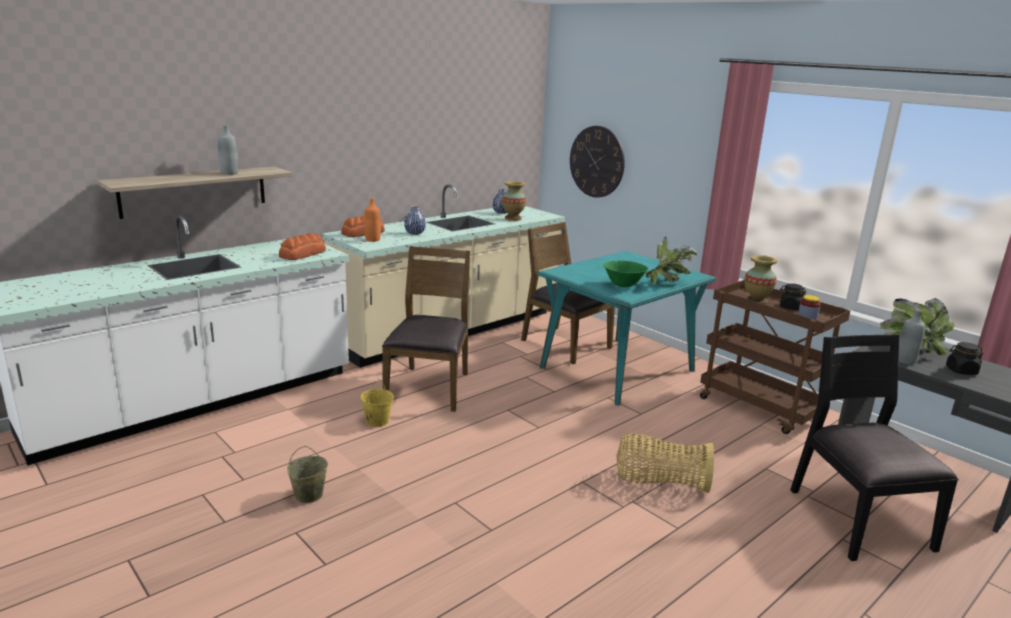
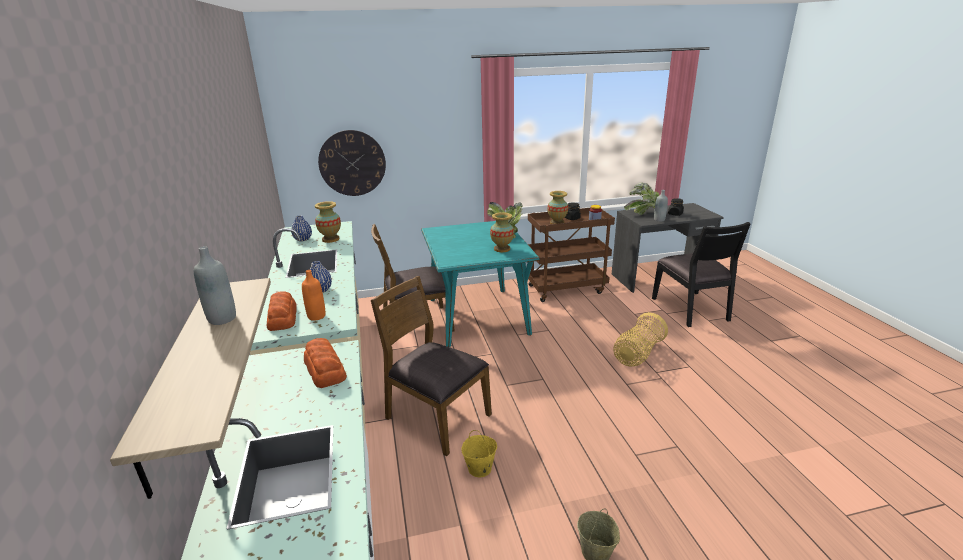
camera: 60 degrees left, 5 degrees up
green bowl [604,261,648,287] -> vase [490,212,514,252]
black chair [790,334,959,561] -> black chair turned 120 degrees counterclockwise [652,222,751,327]

